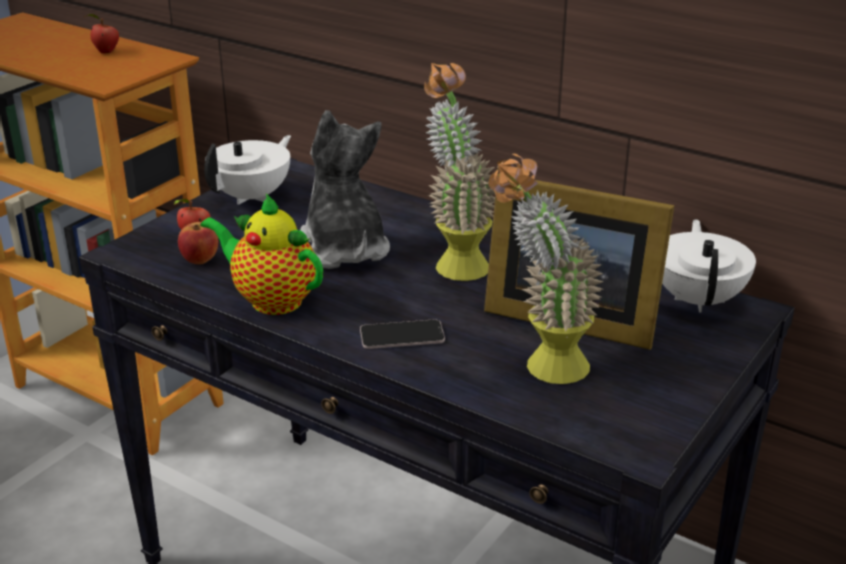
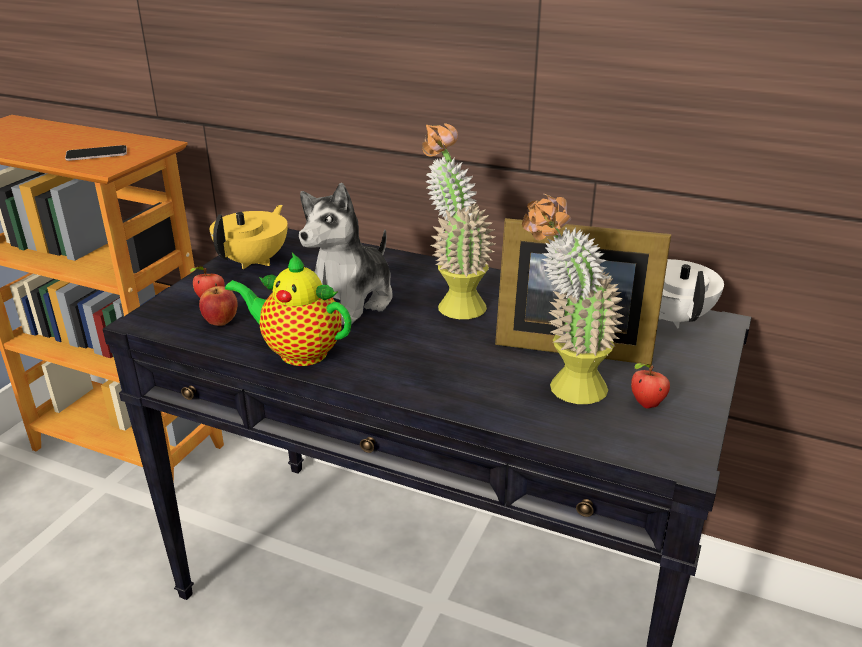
camera: 10 degrees left, 0 degrees up
apple [84,14,119,54] -> apple moved to [631,363,670,409]
white teapot [204,135,291,205] -> yellow teapot [210,205,288,269]
plush toy [300,110,390,269] -> plush toy turned 120 degrees counterclockwise [299,183,393,325]
phone [360,319,445,349] -> phone moved to [65,145,127,161]

